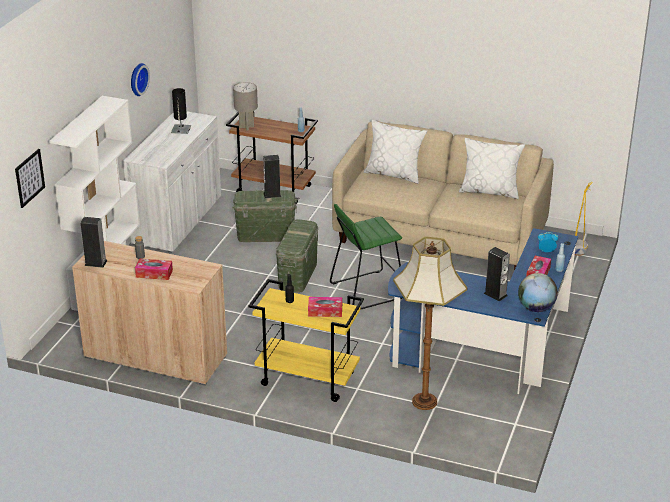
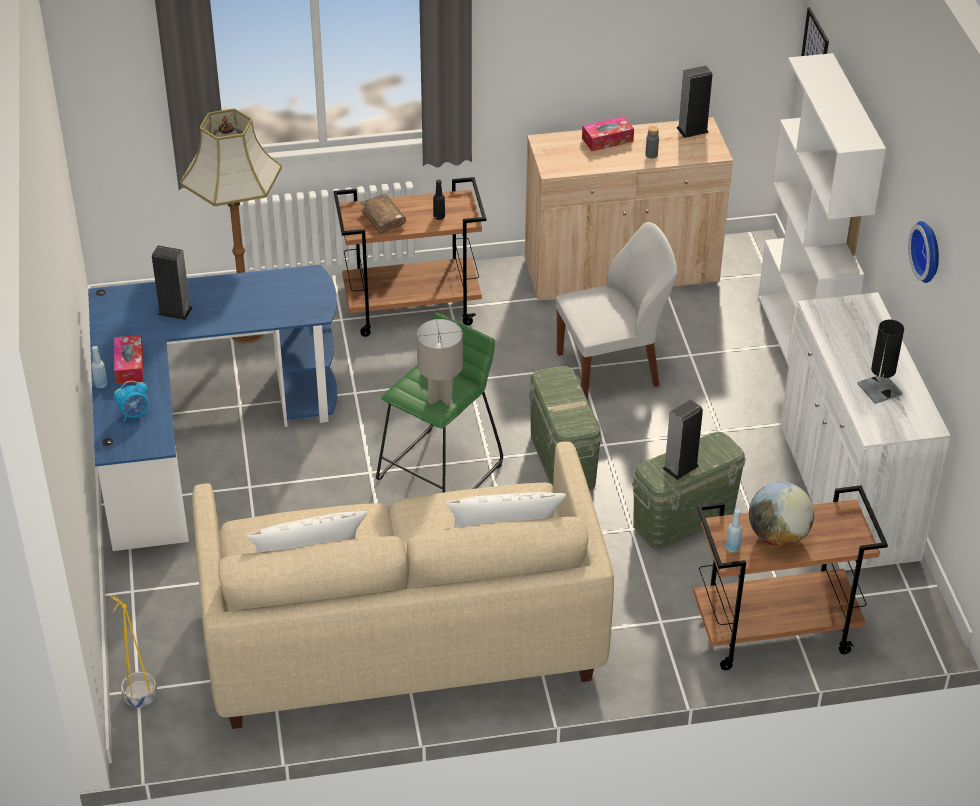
camera: 150 degrees right, 10 degrees up
grey table lamp [233,82,258,131] -> grey table lamp moved to [417,319,463,406]
yellow cart [249,279,364,402] -> brown cart [334,177,486,337]
tissue box [308,297,342,317] -> brown book [361,194,406,234]
globe [518,273,558,312] -> globe moved to [749,482,814,546]
none -> white chair [556,222,678,400]

